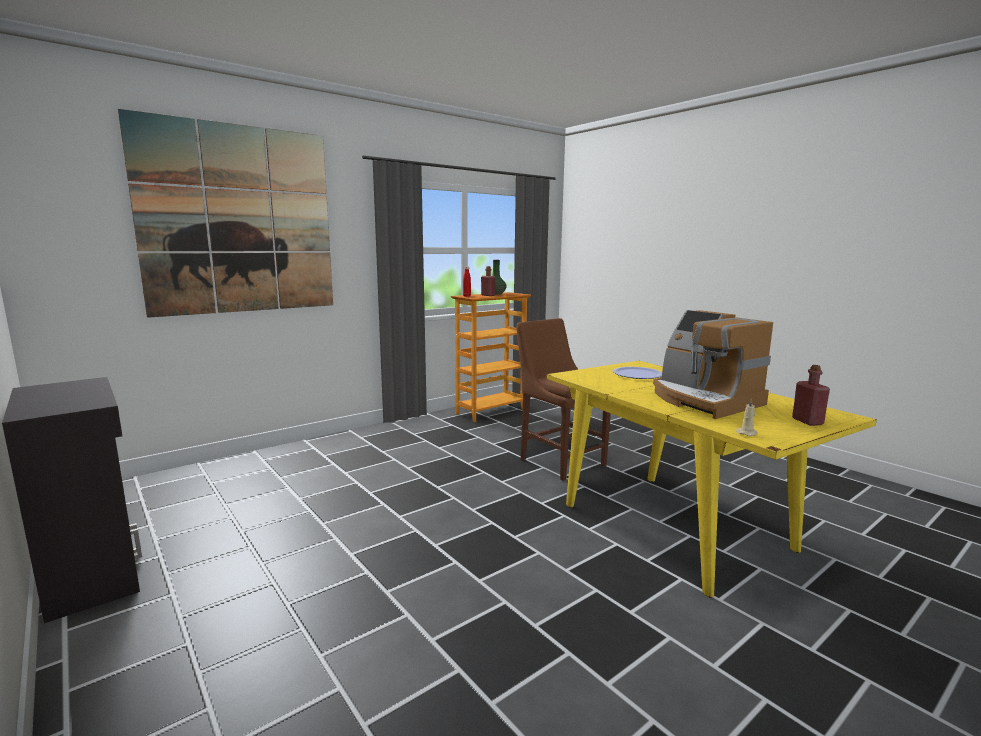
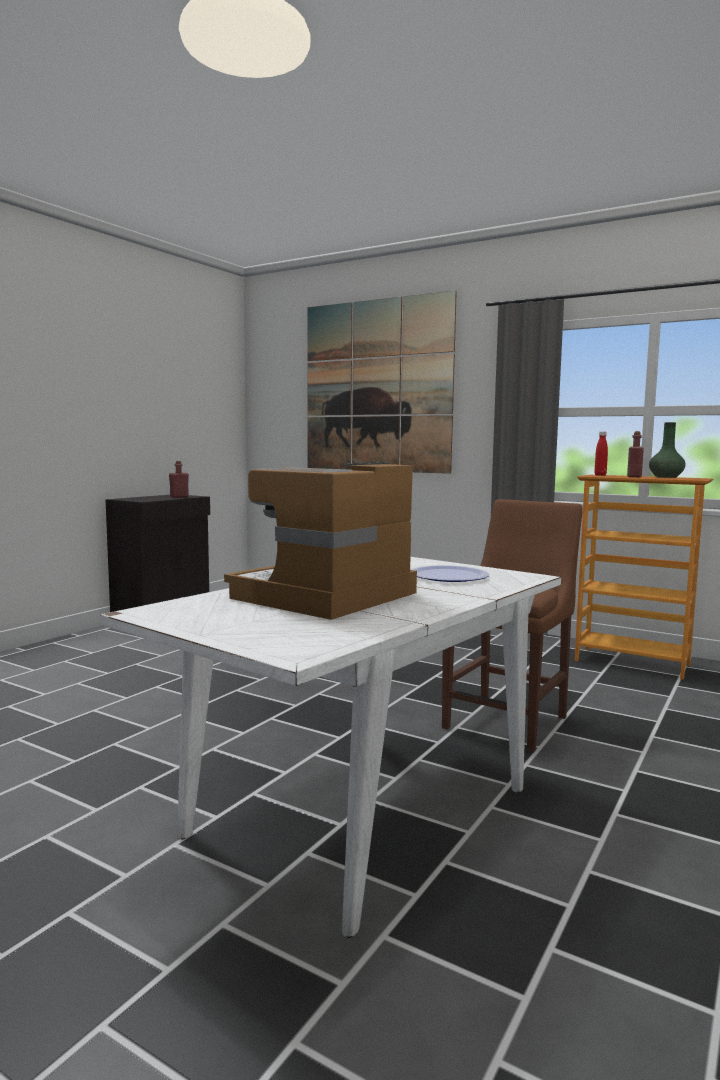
camera: 70 degrees right, 5 degrees down
yellow dining table [547,361,877,598] -> white dining table [100,557,561,938]
beige candle [736,398,758,436] -> none
red bottle [792,365,830,426] -> red bottle moved to [169,461,189,498]

